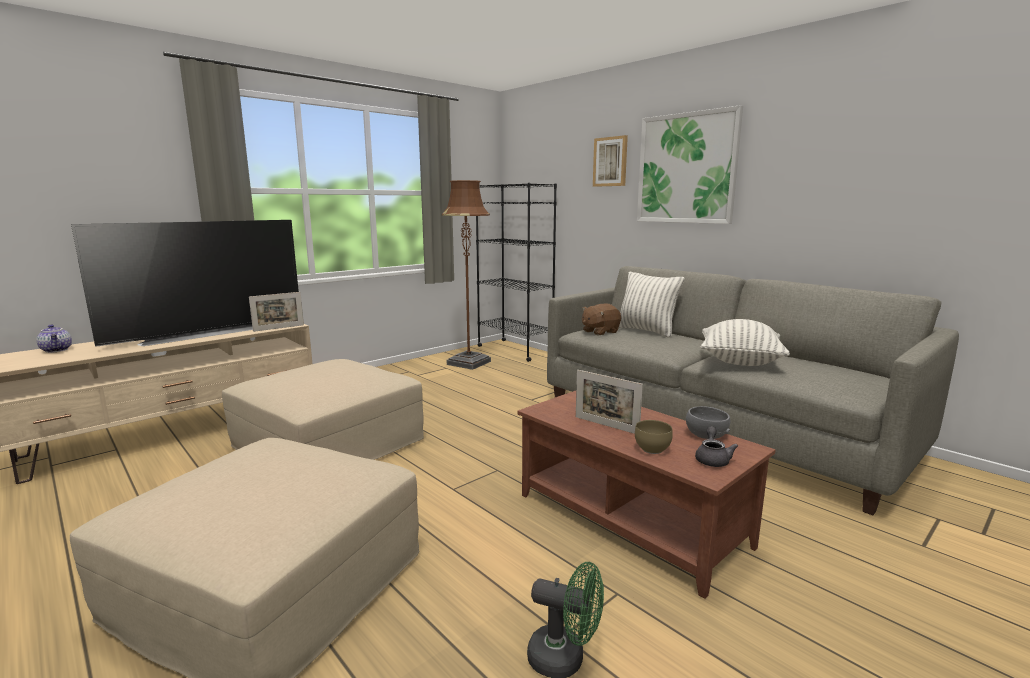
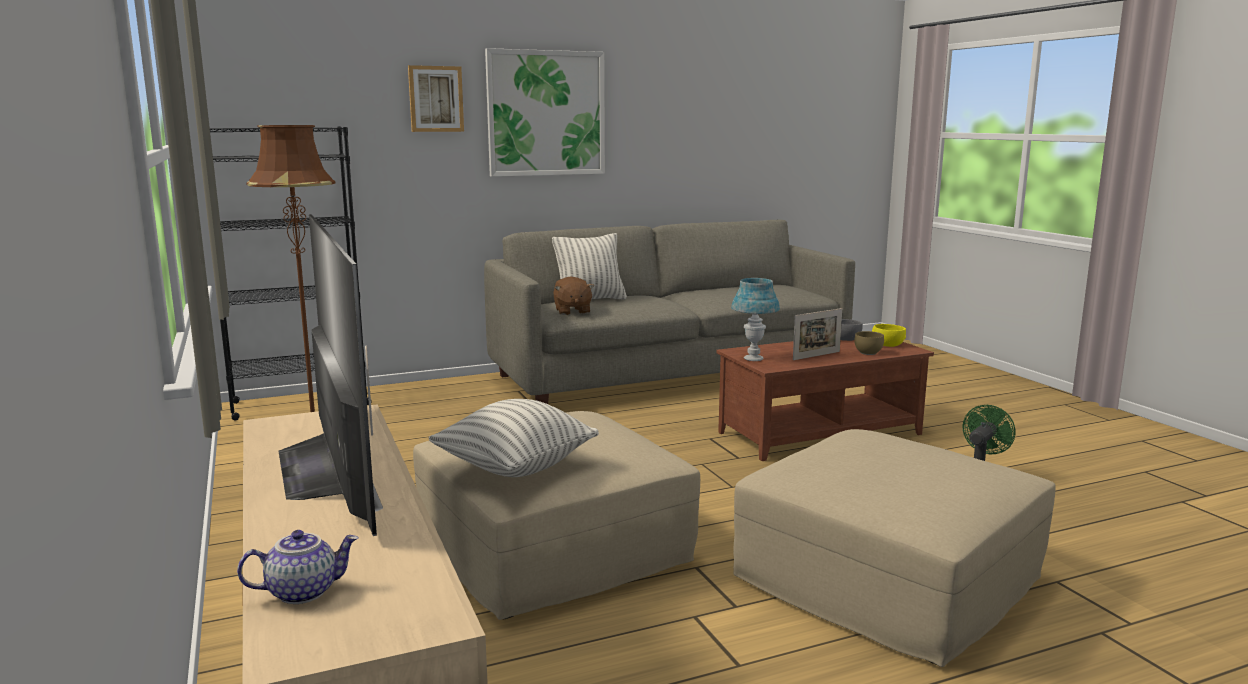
camera: 70 degrees left, 0 degrees up
grey teapot [695,426,738,467] -> yellow bowl [872,324,906,347]
pillow [700,319,790,366] -> pillow moved to [428,399,599,477]
none -> blue table lamp [731,278,780,361]

